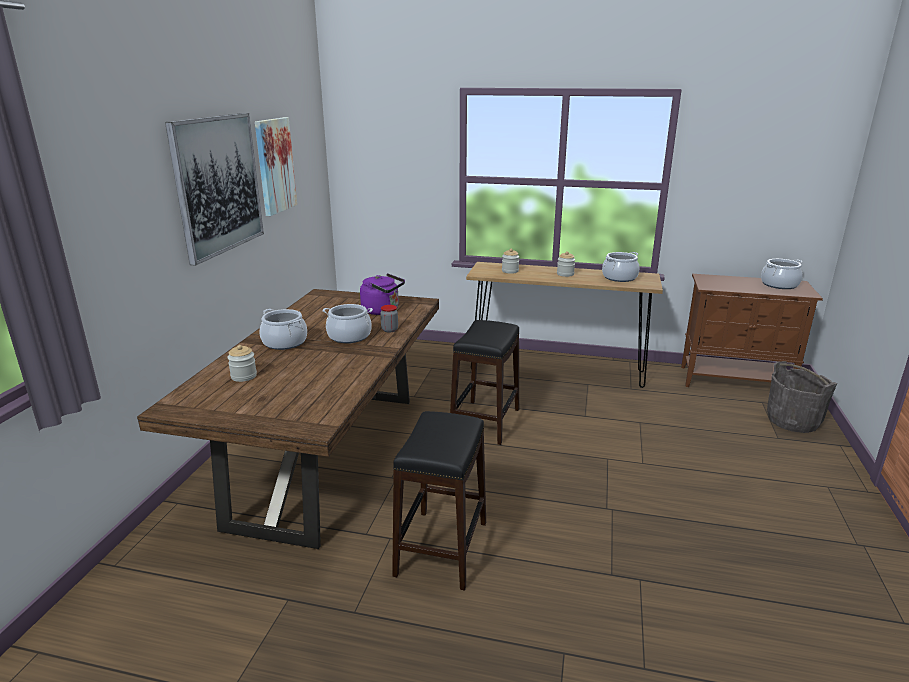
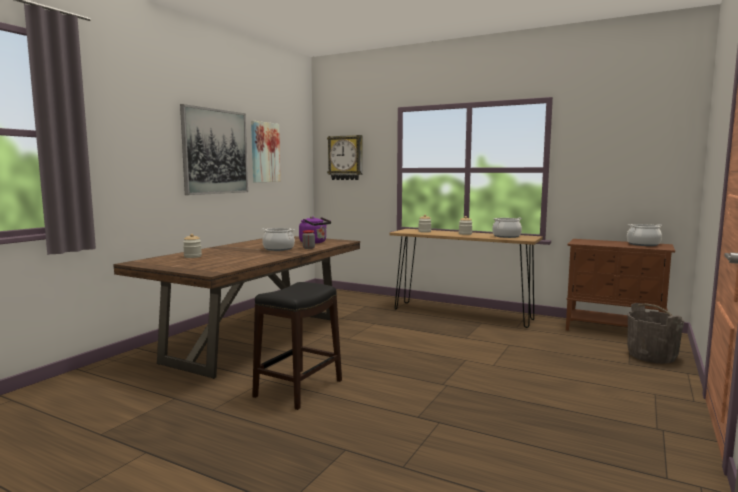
camera: 15 degrees right, 15 degrees down
cooking pot [260,309,307,350] -> none
black stool [450,320,519,445] -> none
none -> wall clock [327,135,362,180]

